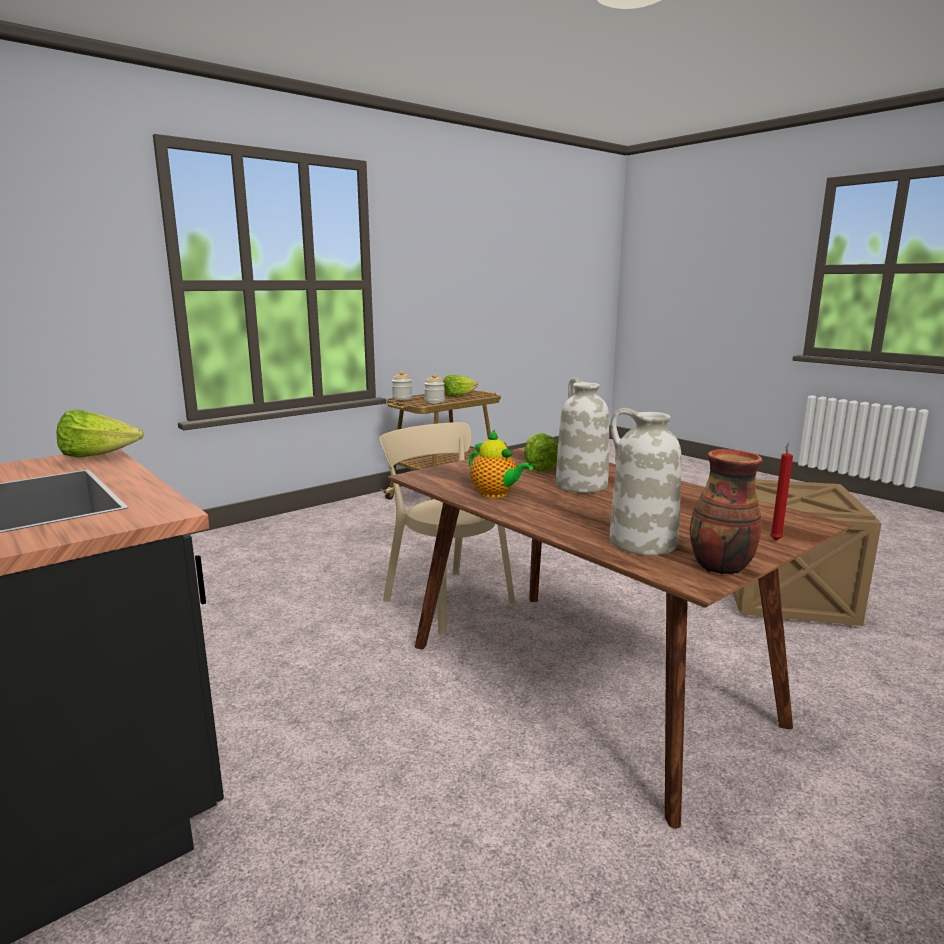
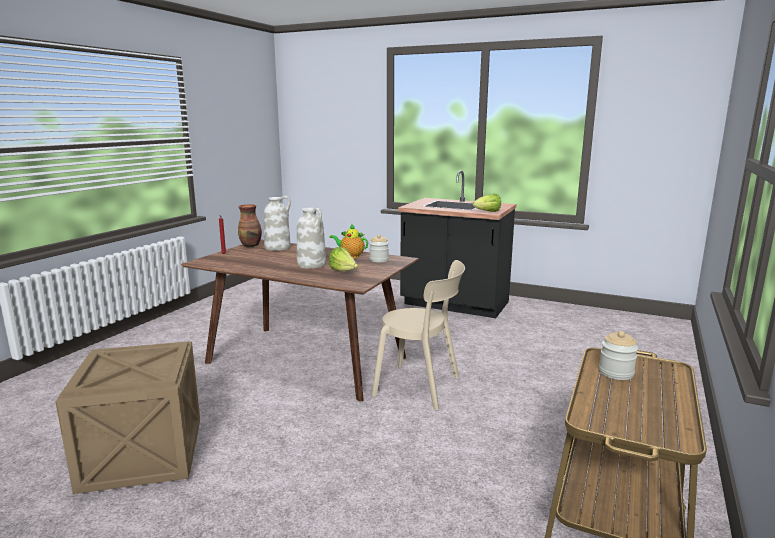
camera: 155 degrees right, 0 degrees up
jar [392,371,412,400] -> jar moved to [369,234,389,262]
lettuce [443,375,478,397] -> none

